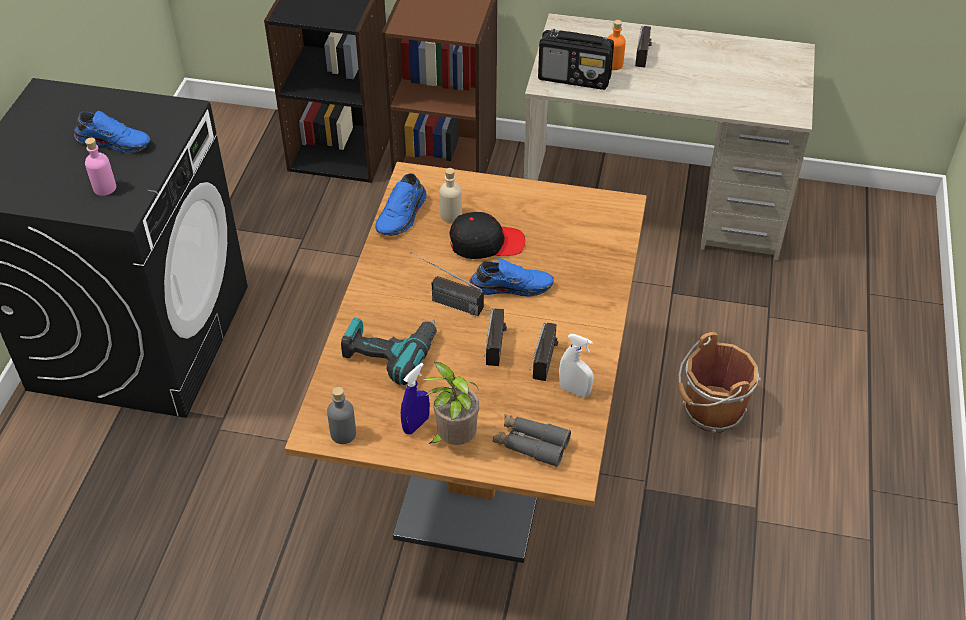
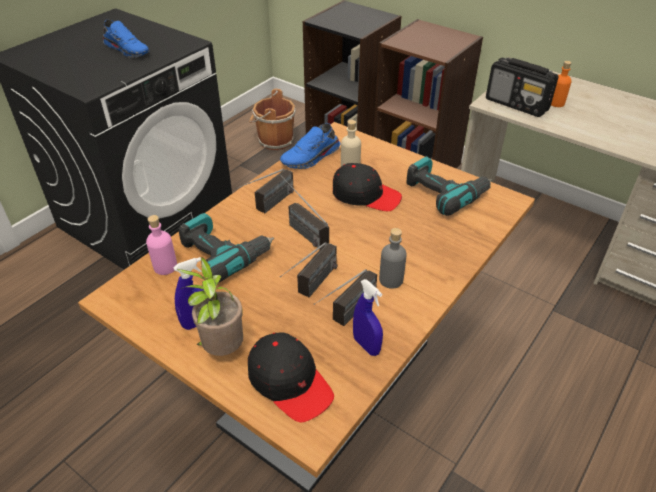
camera: 25 degrees right, 5 degrees down
pink bottle [85,138,116,196] -> pink bottle moved to [146,215,177,275]
grey bottle [327,387,356,444] -> grey bottle moved to [379,228,407,289]
blue shoe [469,258,554,297] -> none
grey binoculars [493,414,571,467] -> black cap [248,333,334,423]
white spray bottle [559,334,593,397] -> blue spray bottle [353,279,383,356]
radio [635,26,652,68] -> radio moved to [236,169,294,213]
brown bucket [677,332,761,433] -> brown bucket moved to [249,89,295,150]
none -> power drill [407,156,492,216]

